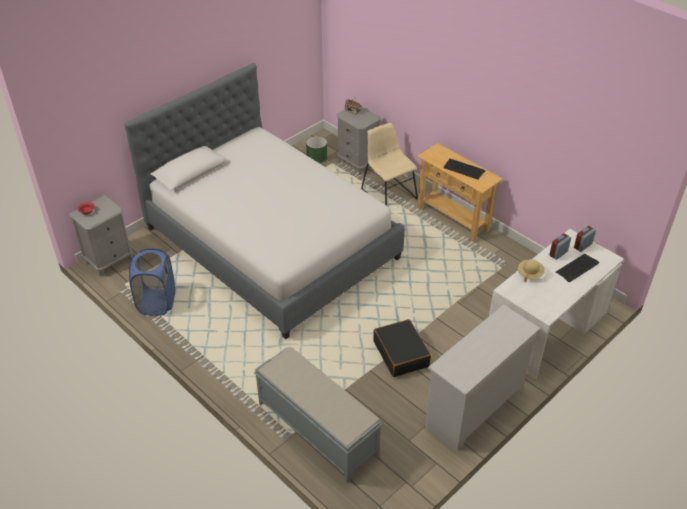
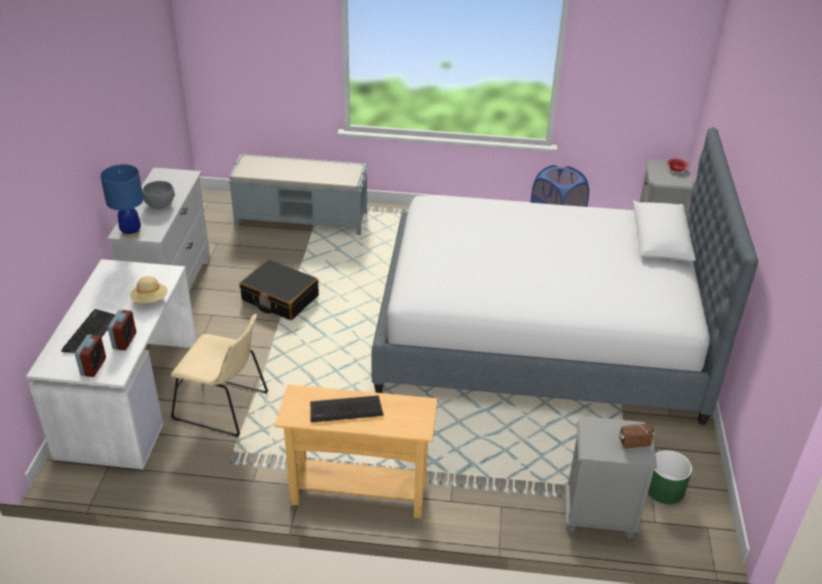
camera: 140 degrees right, 5 degrees down
beige chair [361,123,418,206] -> beige chair moved to [171,314,268,437]
none -> blue table lamp [100,164,144,237]
none -> grey bowl [142,181,175,209]

